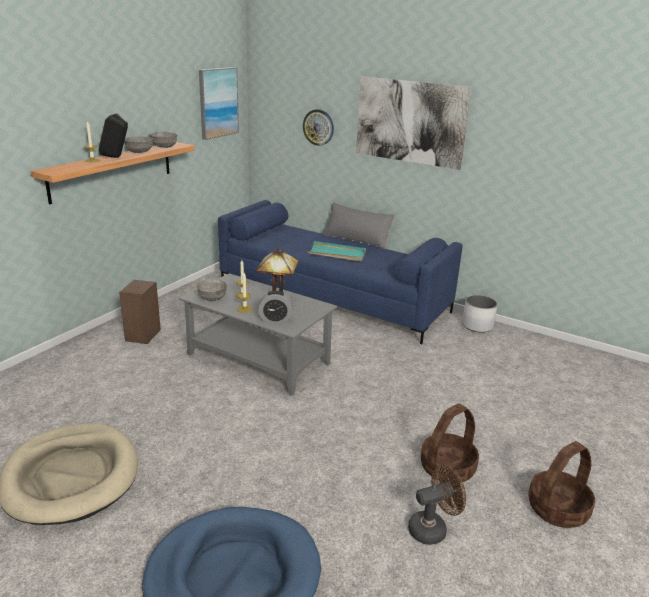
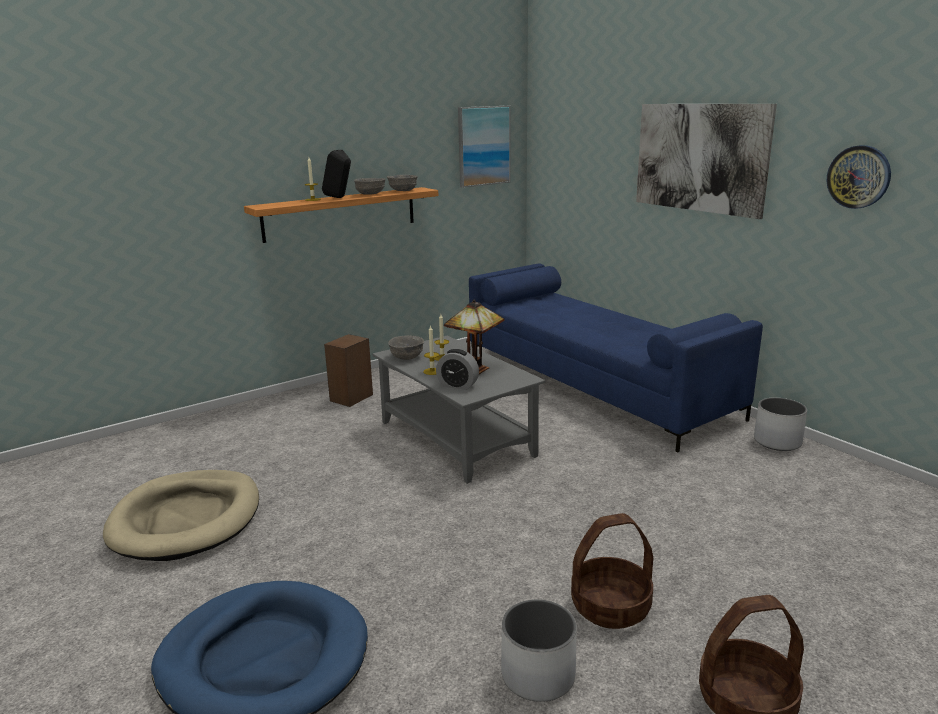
camera: 25 degrees right, 5 degrees down
wall clock [303,109,334,146] -> wall clock moved to [827,145,891,209]
turquoise tray [307,241,366,262] -> none
grey pillow [324,202,395,250] -> none
brown fan [408,464,466,545] -> white planter [501,599,577,702]

